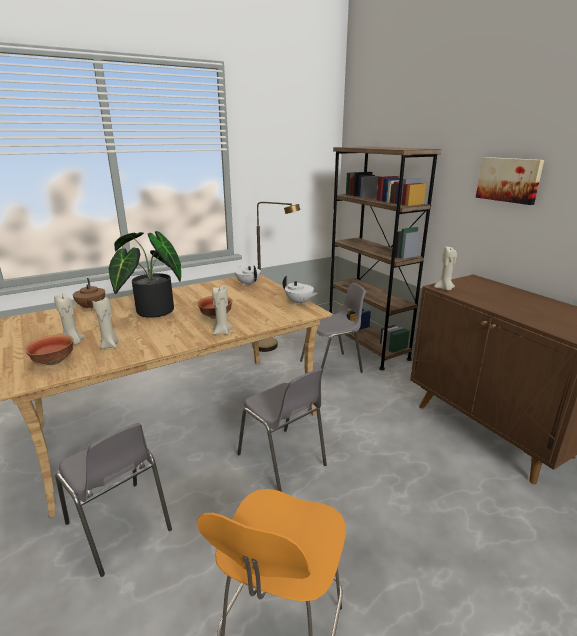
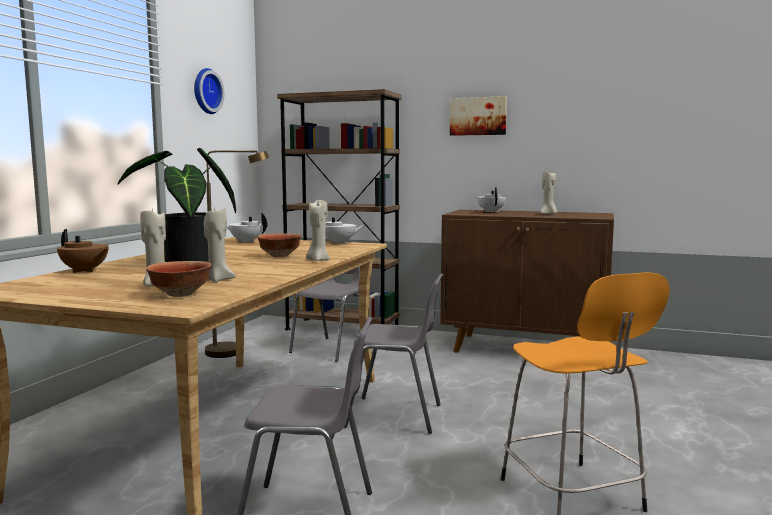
camera: 40 degrees left, 15 degrees down
beige candle [434,247,457,291] -> beige candle moved to [541,170,557,214]
none -> wall clock [194,68,224,114]
none -> white teapot [477,187,506,212]

